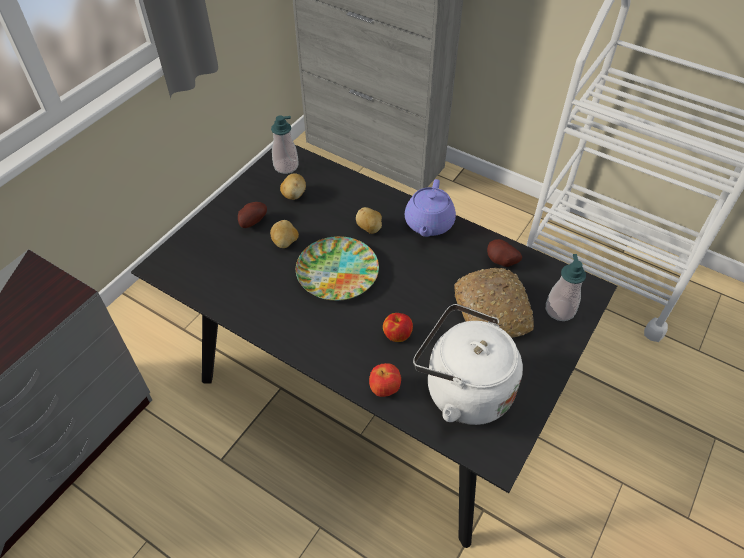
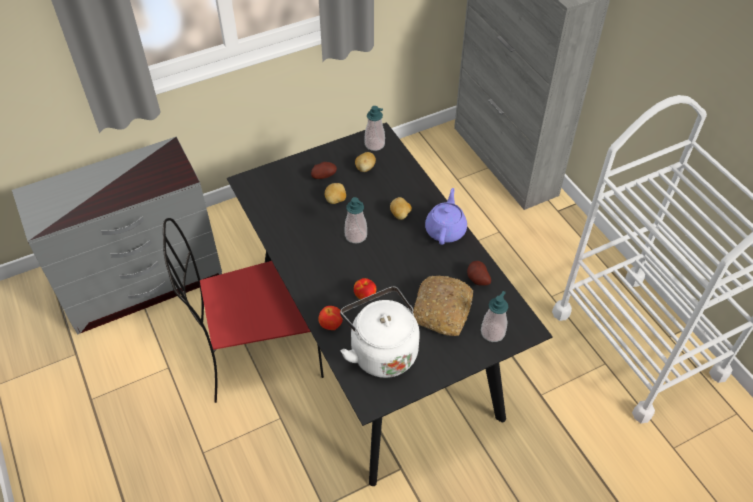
camera: 30 degrees right, 0 degrees up
plate [296,236,379,301] -> soap dispenser [344,197,367,243]
purple teapot [405,179,456,237] -> purple teapot turned 150 degrees clockwise [425,188,467,245]
none -> red chair [163,218,324,403]

